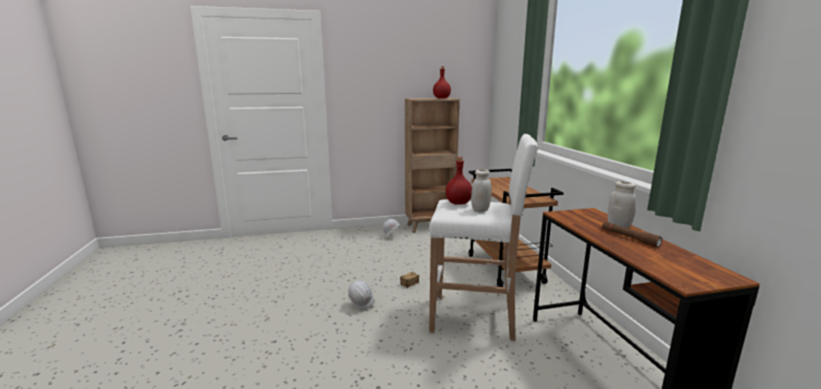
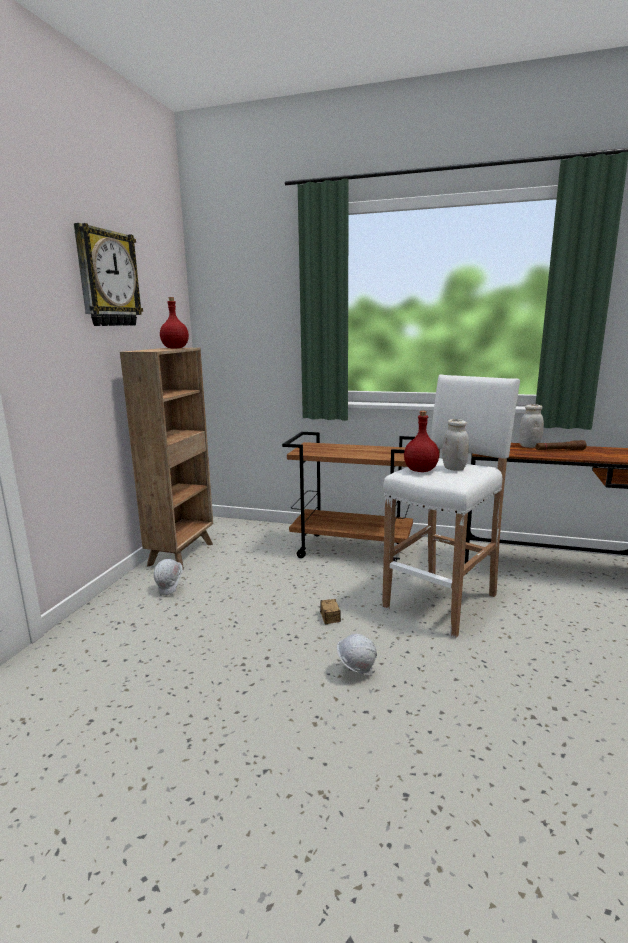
camera: 60 degrees left, 0 degrees up
none -> wall clock [74,223,143,326]

